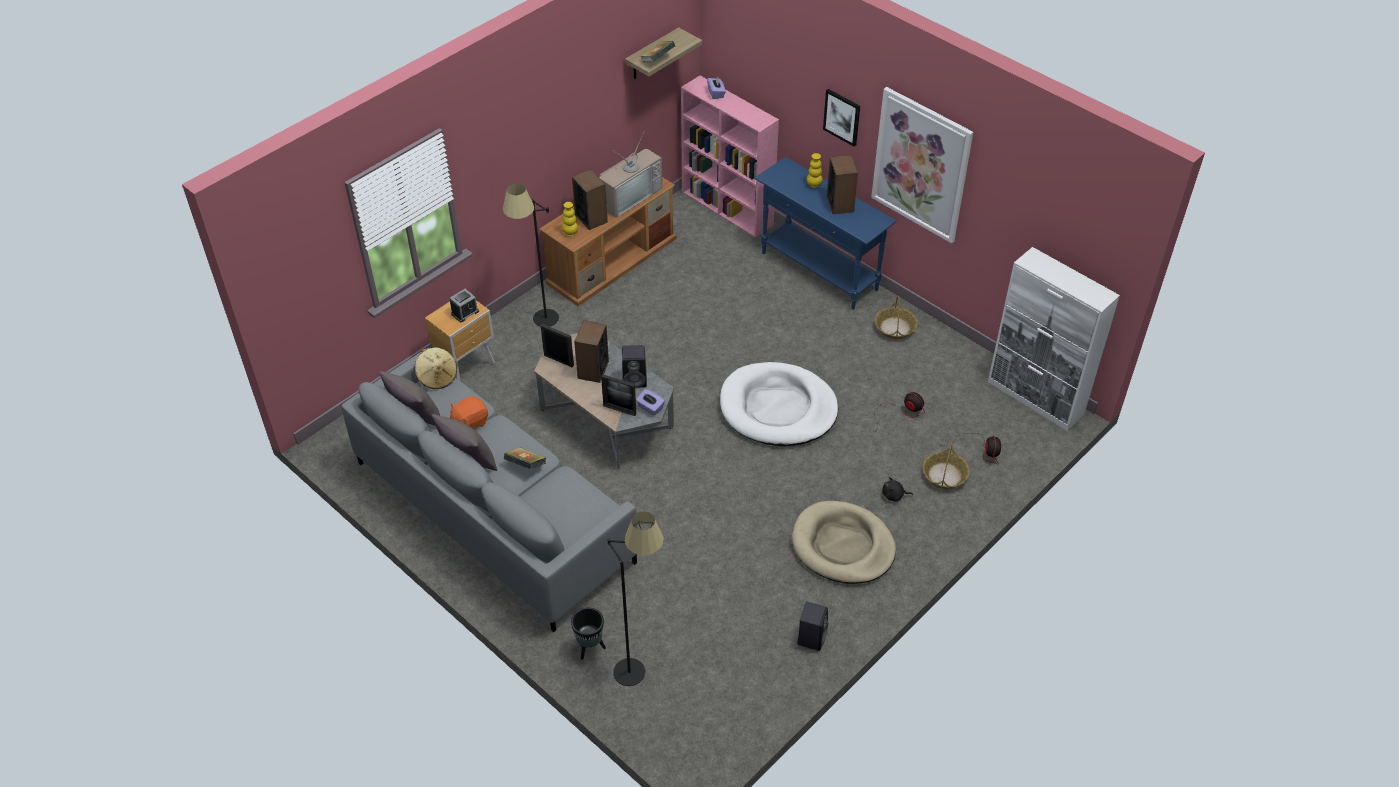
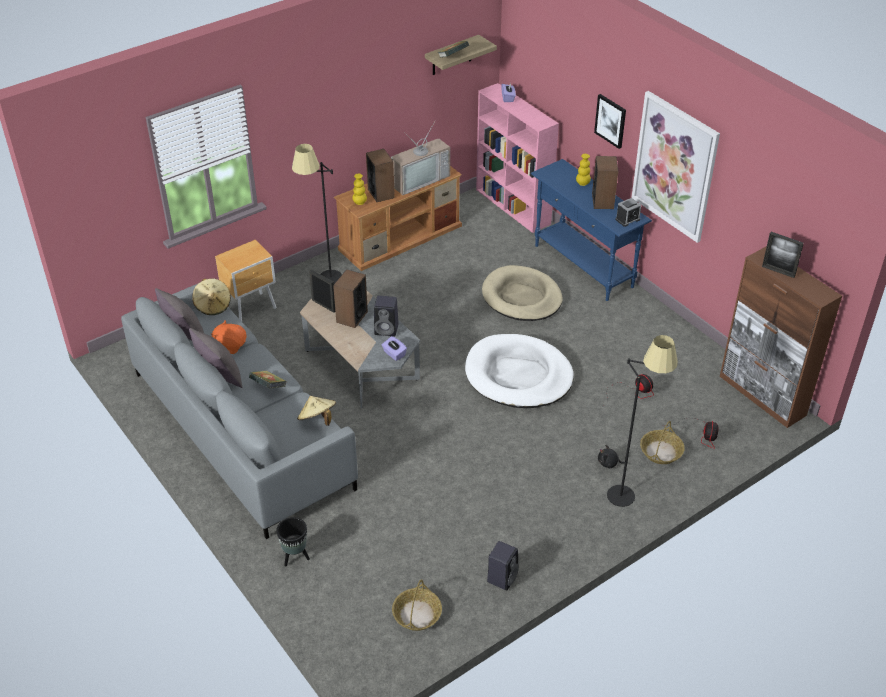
camera: 10 degrees right, 5 degrees down
alarm clock [450,289,479,322] -> alarm clock moved to [615,198,641,227]
orange plush toy [450,396,488,429] -> orange plush toy turned 45 degrees clockwise [211,320,247,354]
picture frame [601,375,636,416] -> picture frame moved to [762,232,804,278]
black floor lamp [608,511,664,686] -> black floor lamp moved to [607,335,678,507]
beige dog bed [792,501,896,584] -> beige dog bed moved to [482,265,563,321]
basket [875,296,917,339] -> basket moved to [392,579,442,631]
white cabinet [988,247,1120,431] -> brown cabinet [720,246,842,428]
none -> beige hat [297,396,336,426]

